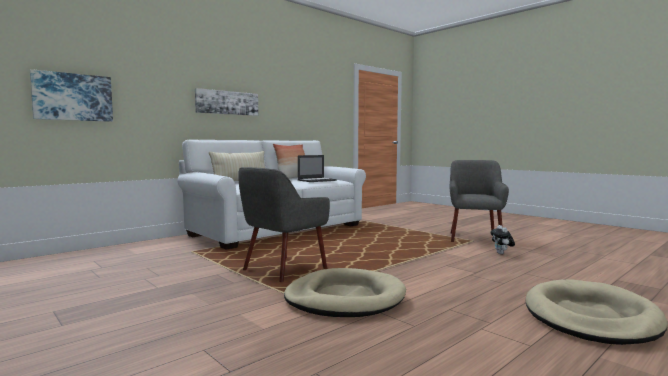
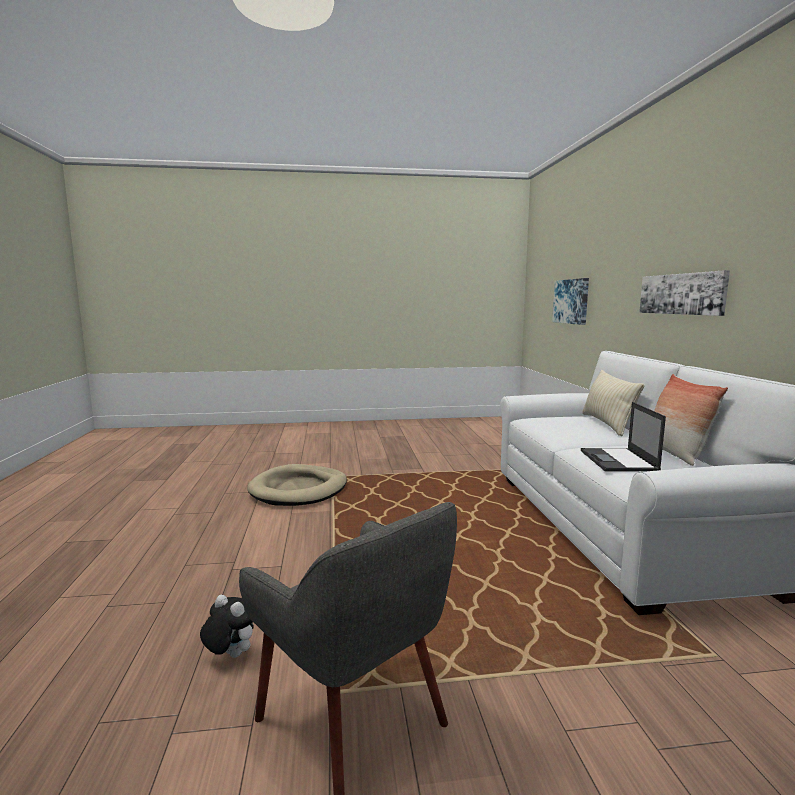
camera: 125 degrees right, 5 degrees up
grey armchair [238,167,330,282] -> none
beige dog bed [526,280,668,345] -> none

